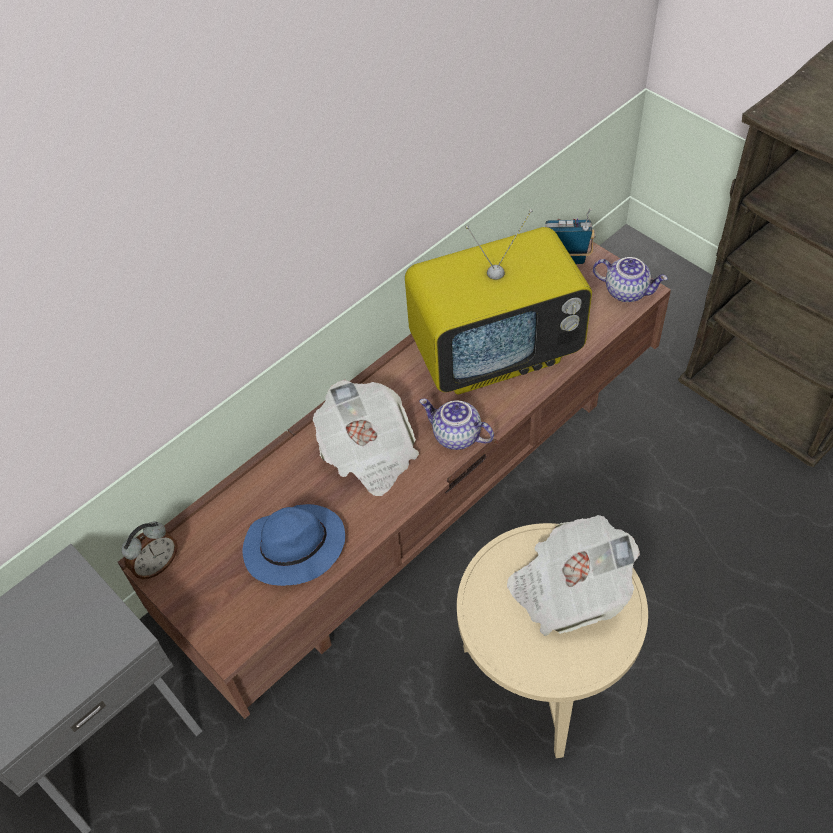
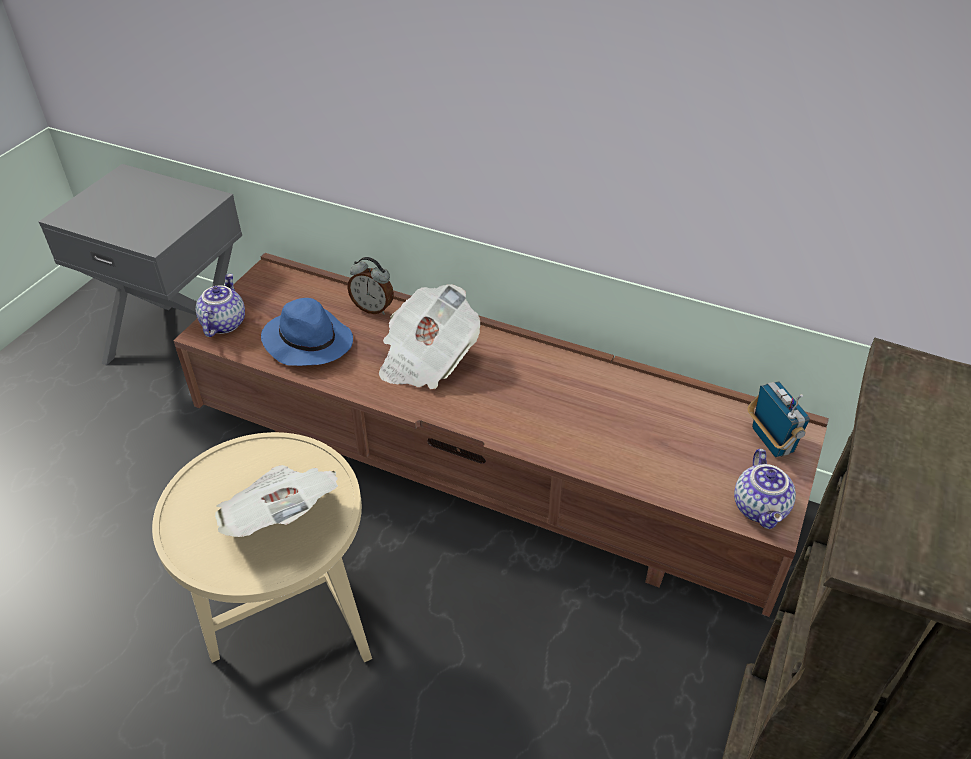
camera: 65 degrees right, 10 degrees down
alarm clock [121,522,178,579] -> alarm clock moved to [348,257,394,315]
television [405,209,592,394] -> none
teapot [420,399,494,450] -> teapot moved to [196,274,245,337]

